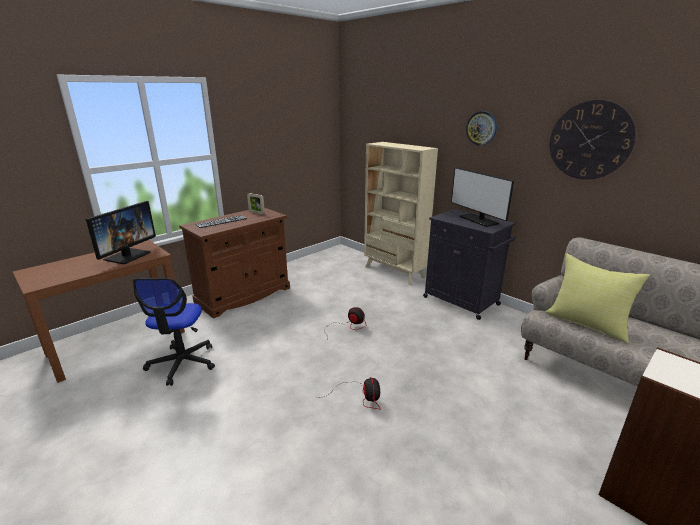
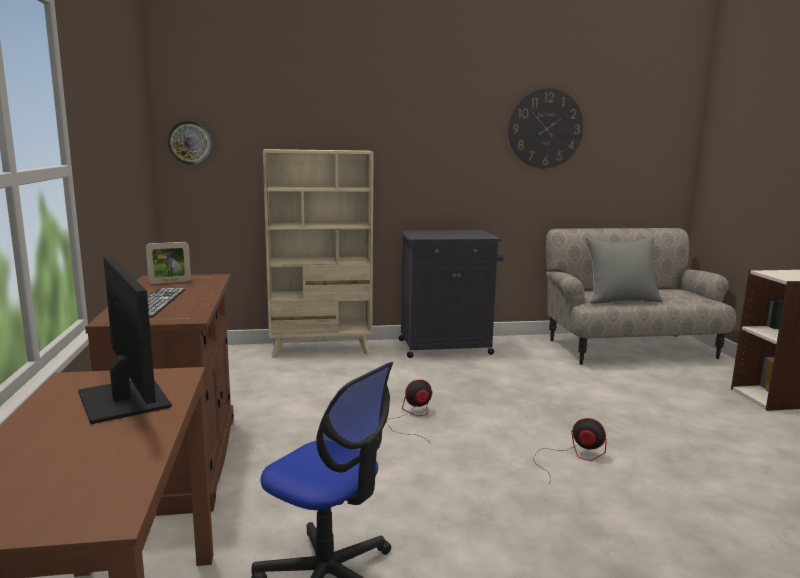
camera: 55 degrees left, 10 degrees down
monitor [451,167,514,227] -> none
wall clock [466,111,497,145] -> wall clock moved to [167,121,212,165]
yellow pillow [545,253,650,343] -> grey pillow [585,236,663,304]

